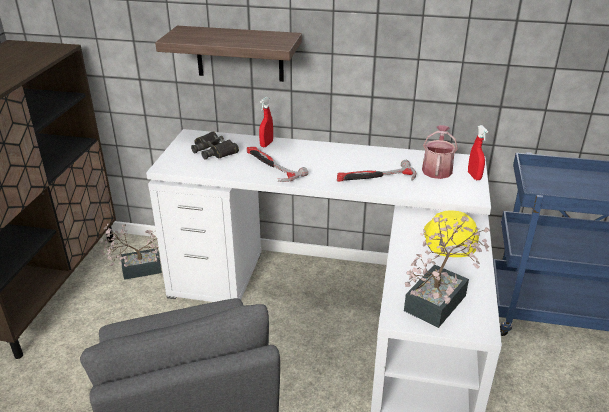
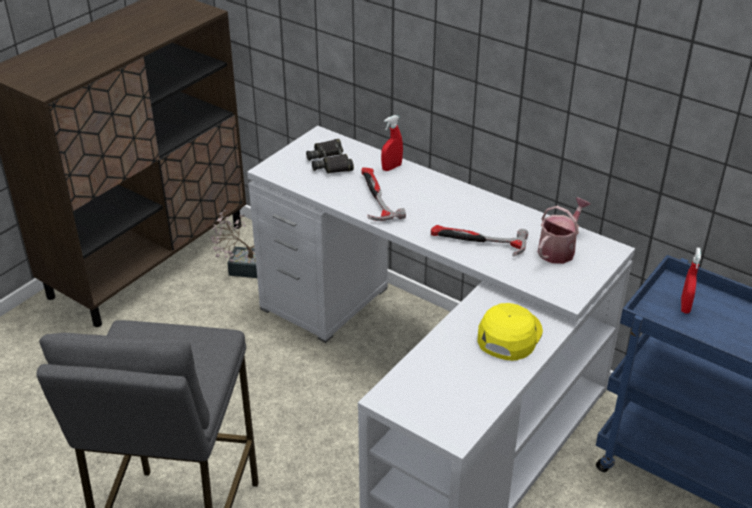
camera: 25 degrees right, 5 degrees up
shelf [155,26,302,82] -> none
potted plant [404,215,490,328] -> none
red spray bottle [468,125,488,180] -> red spray bottle moved to [681,248,701,314]

